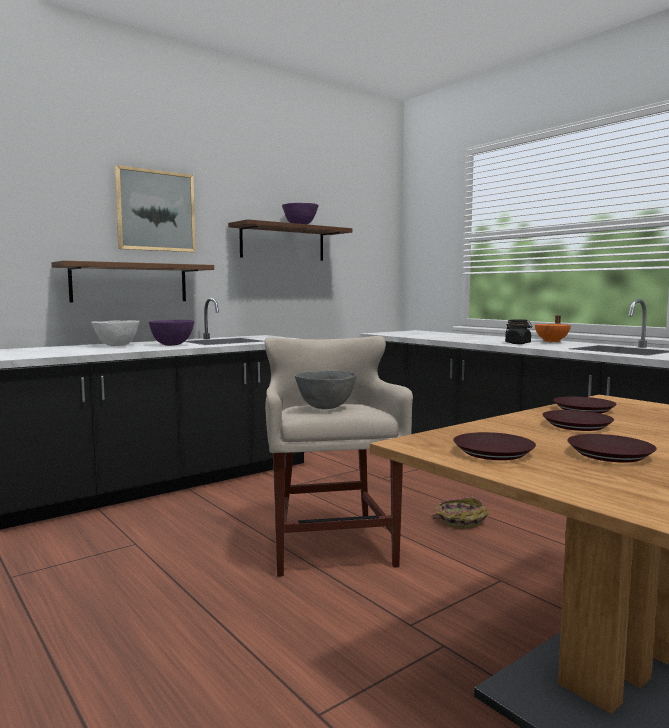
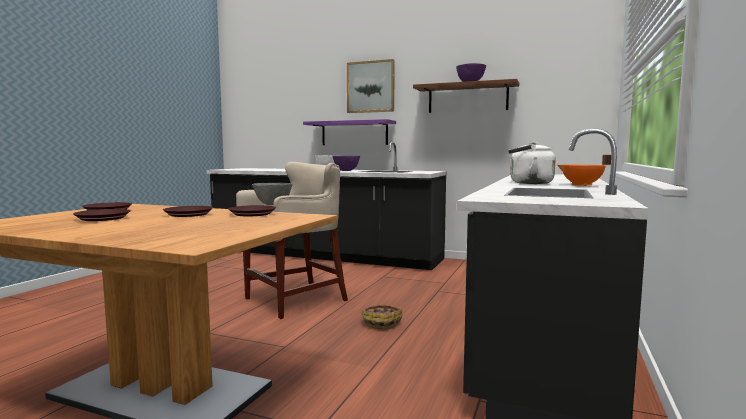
camera: 60 degrees right, 0 degrees up
brown shelf [51,260,214,303] -> purple shelf [303,119,396,145]
black jar [505,319,532,344] -> white kettle [508,142,555,184]

